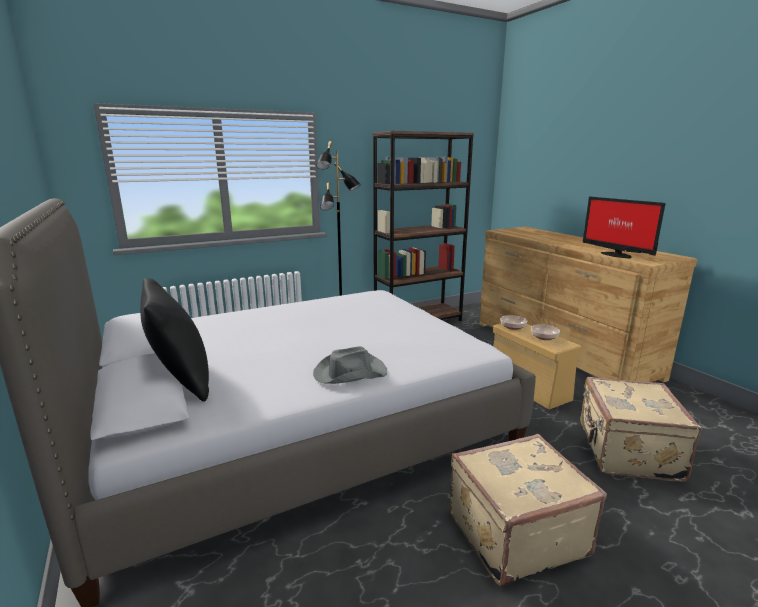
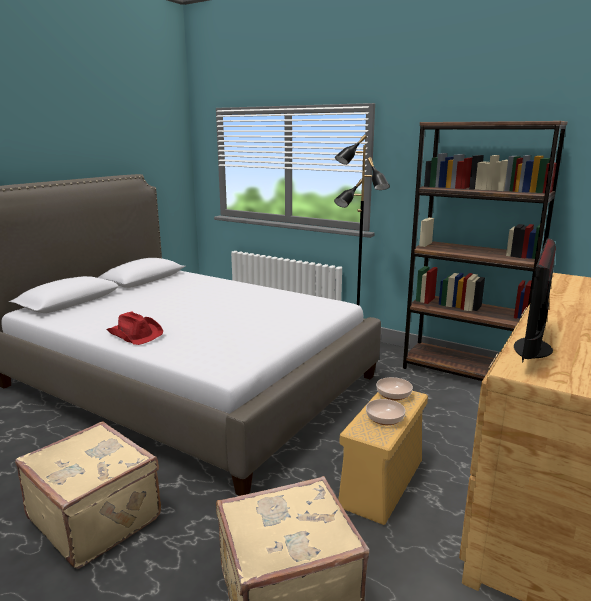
camera: 60 degrees right, 0 degrees up
black pillow [140,278,209,402] -> none
grey hat [313,346,387,384] -> red hat [106,311,163,345]

